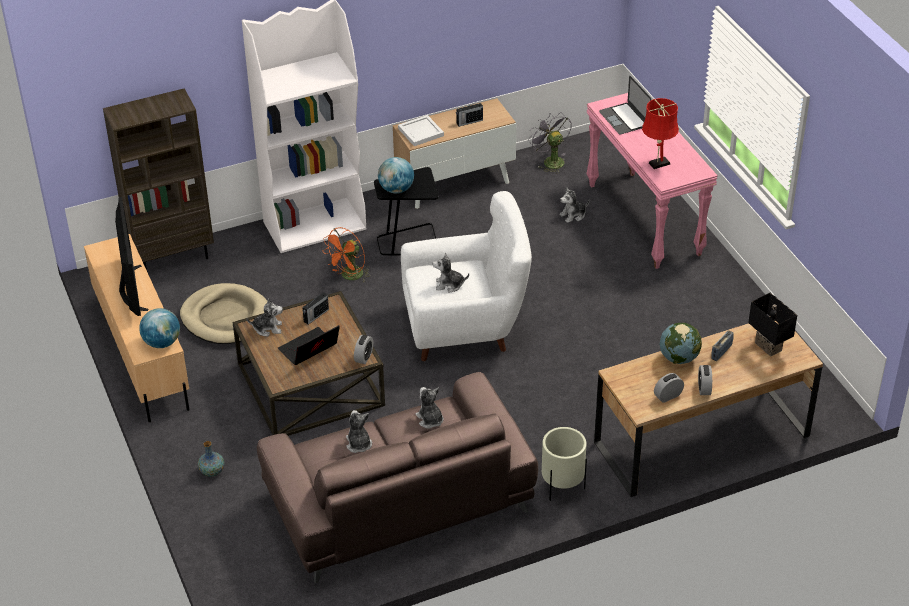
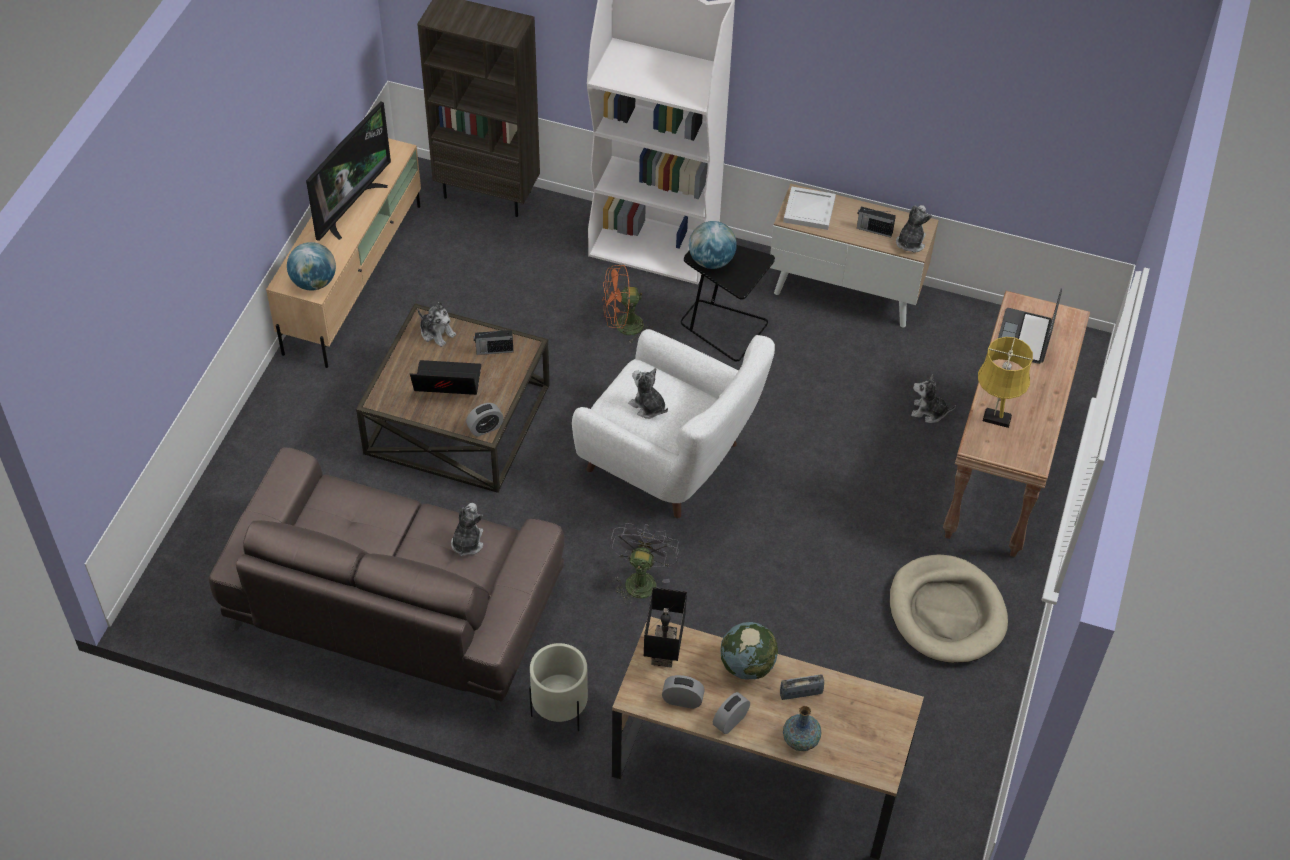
camera: 40 degrees right, 10 degrees up
beige dog bed [180,283,267,344] -> beige dog bed moved to [889,555,1008,663]
vase [198,441,225,477] -> vase moved to [783,706,822,751]
plush toy [346,410,372,453] -> plush toy moved to [896,205,932,253]
grey fan [528,112,571,174] -> grey fan moved to [609,523,679,605]
pink console table [586,93,718,269] -> brown console table [943,291,1090,557]
red table lamp [642,98,679,169] -> yellow table lamp [978,337,1033,428]
black table lamp [748,293,797,357] -> black table lamp moved to [644,587,687,668]

